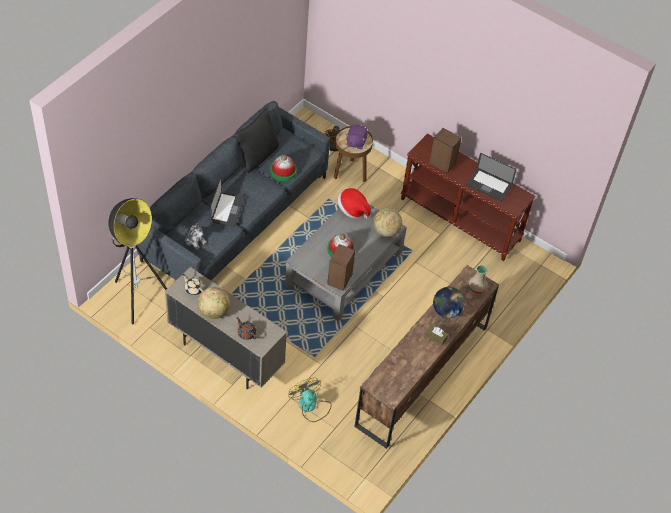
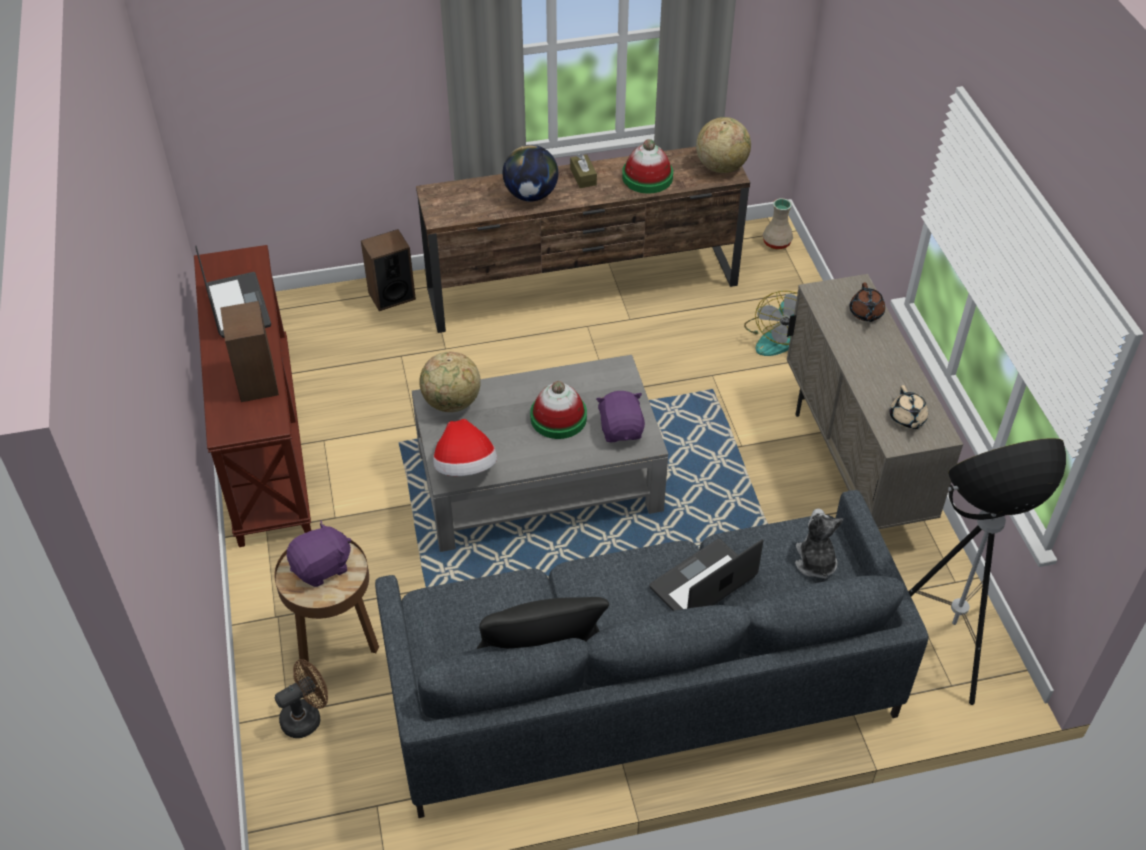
camera: 135 degrees left, 5 degrees down
globe [198,287,230,319] -> globe moved to [696,117,751,173]
hat [270,155,297,181] -> hat moved to [622,139,673,193]
speaker [327,244,355,291] -> speaker moved to [361,229,416,311]
beige vase [469,265,488,293] -> beige vase moved to [763,198,793,249]
none -> purple plush toy [596,391,645,442]

